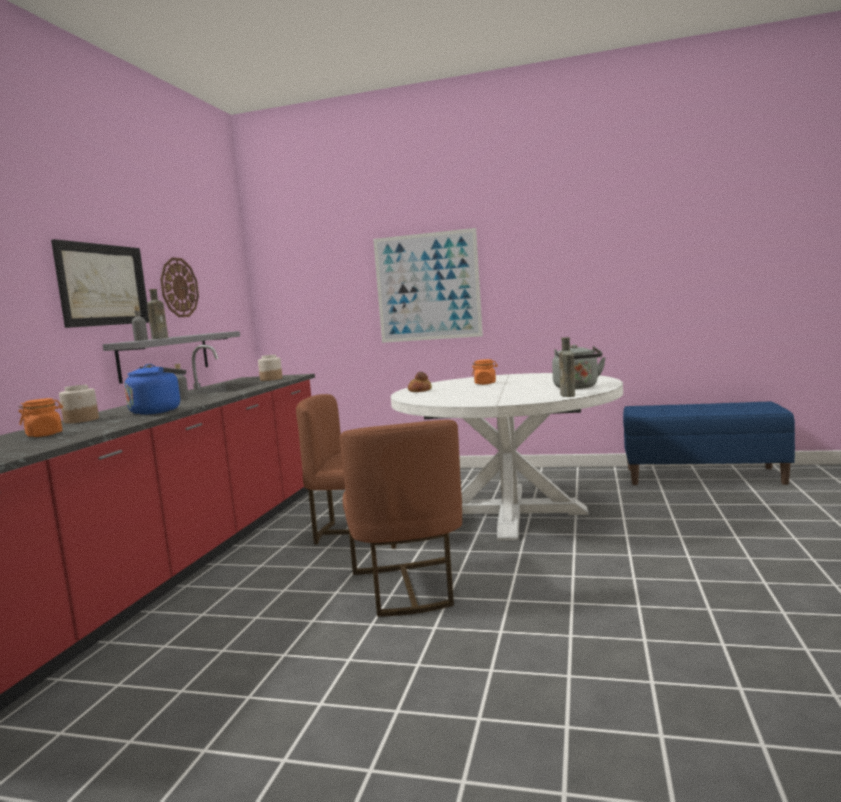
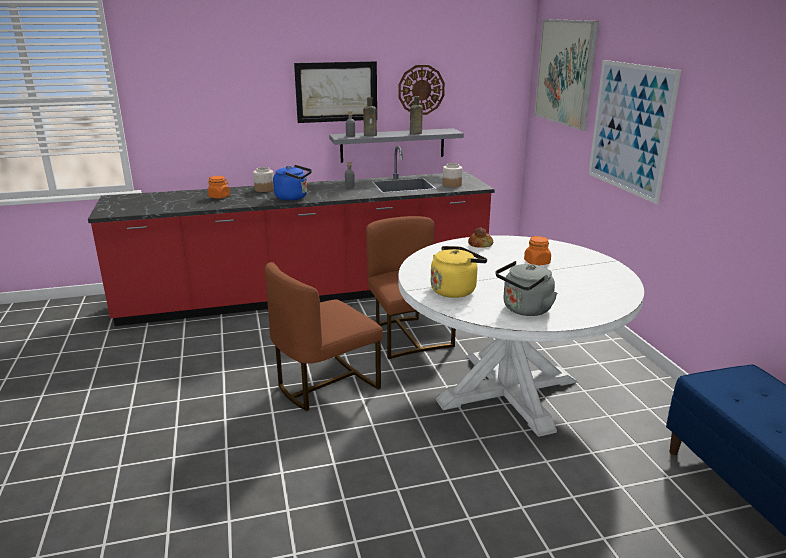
camera: 60 degrees right, 15 degrees up
brown bottle [559,337,575,397] -> brown bottle moved to [410,96,423,135]
none -> yellow kettle [431,246,487,298]
none -> picture [534,19,599,131]

